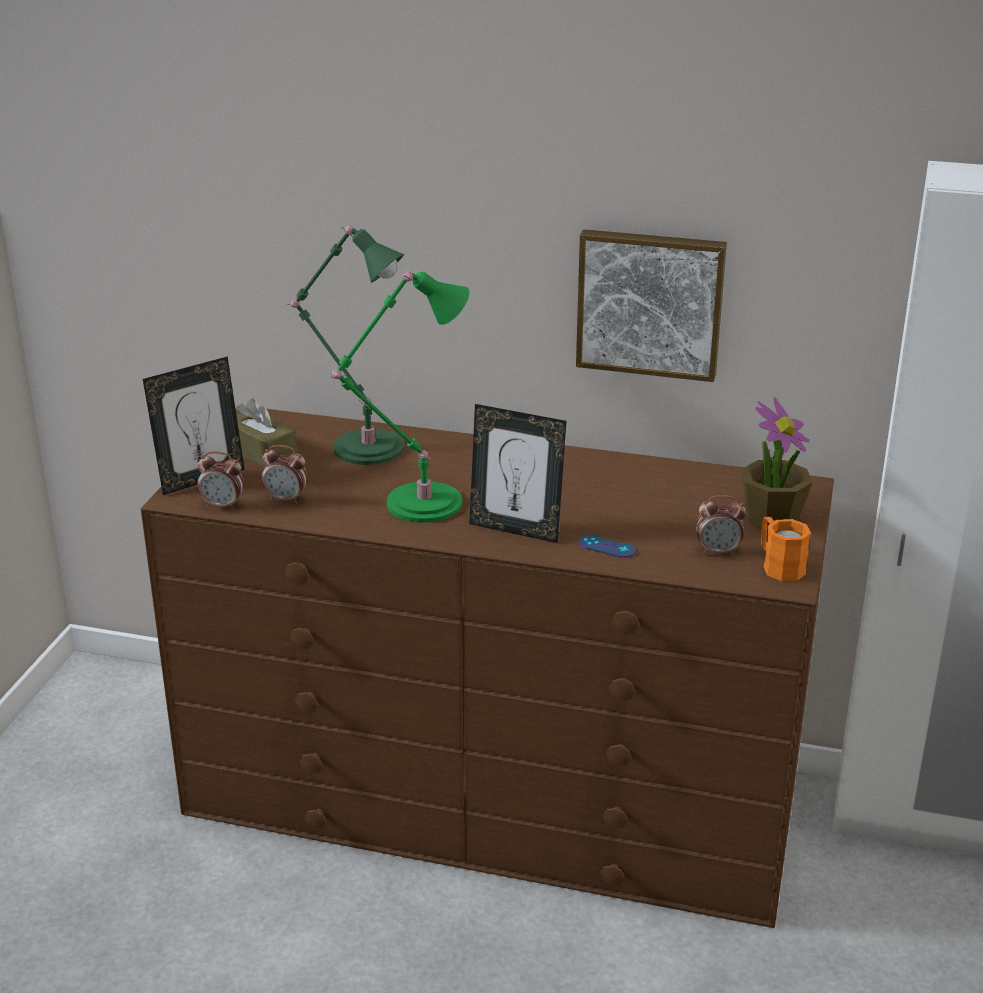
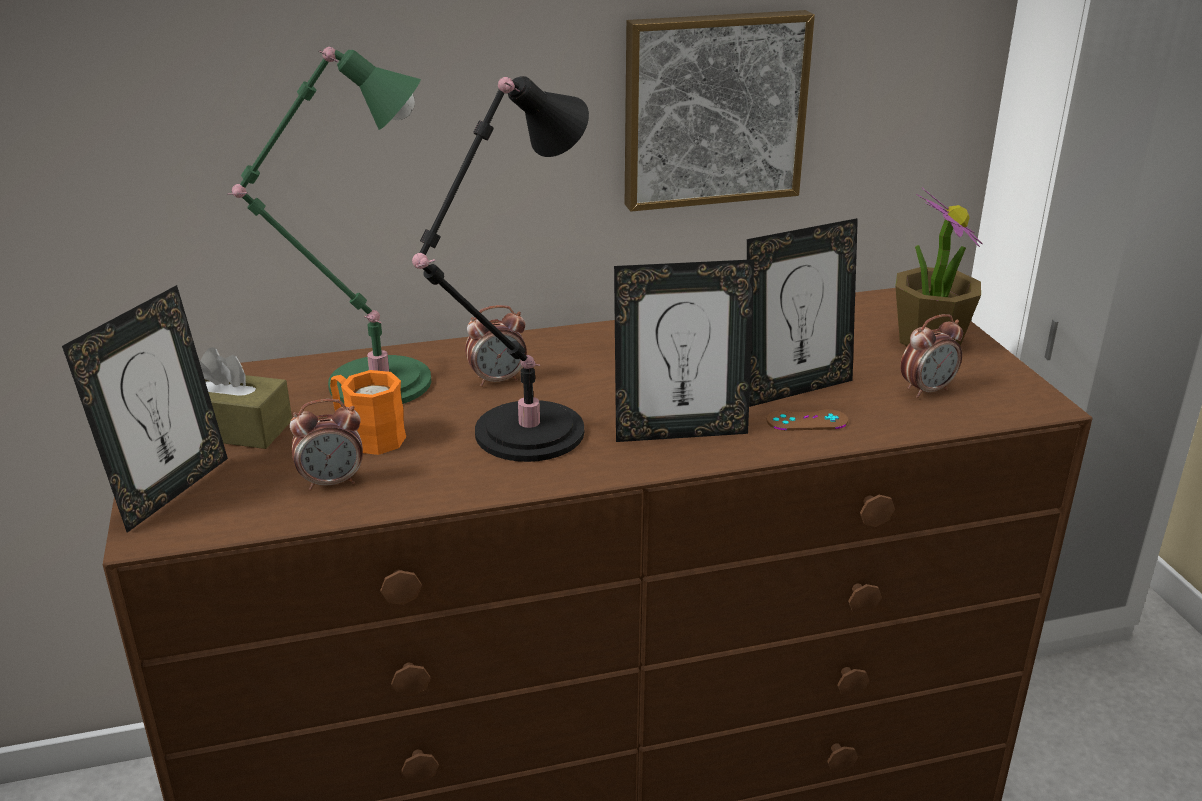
camera: 30 degrees left, 0 degrees up
alarm clock [197,451,244,510] -> alarm clock moved to [465,305,527,387]
green table lamp [331,271,469,523] -> black table lamp [412,76,589,462]
blue game controller [578,534,636,558] -> brown game controller [767,409,848,431]
orange mug [761,517,811,581] -> orange mug moved to [330,370,406,455]
none -> picture frame [747,218,858,407]

